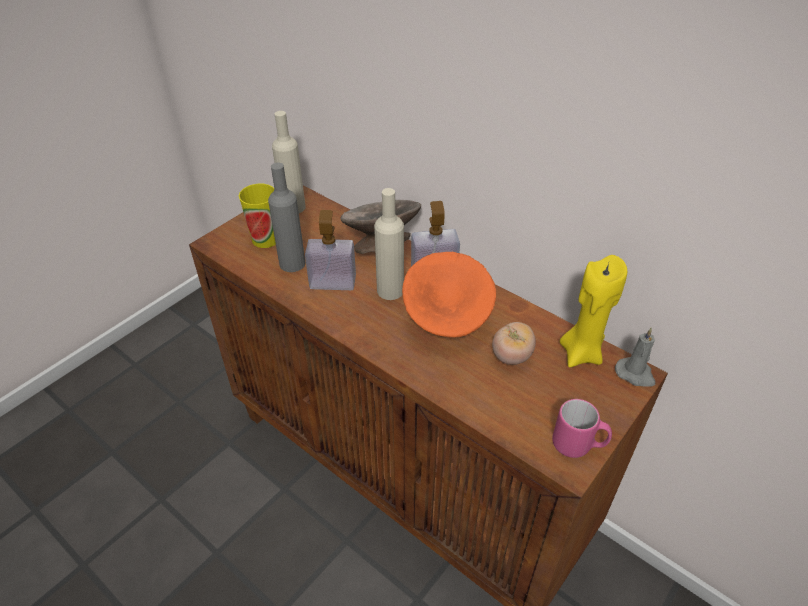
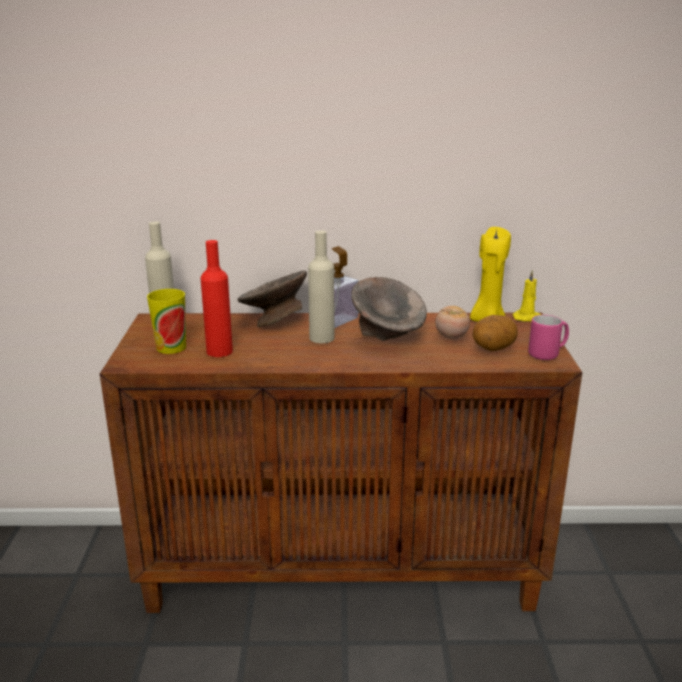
camera: 40 degrees left, 20 degrees down
grey bottle [268,163,306,272] -> red bottle [200,240,233,357]
soap dispenser [305,210,356,290] -> none
orange bowl [402,252,496,338] -> grey bowl [351,277,427,341]
grey candle [615,327,655,387] -> yellow candle [512,270,541,322]
none -> potato [473,315,518,351]

